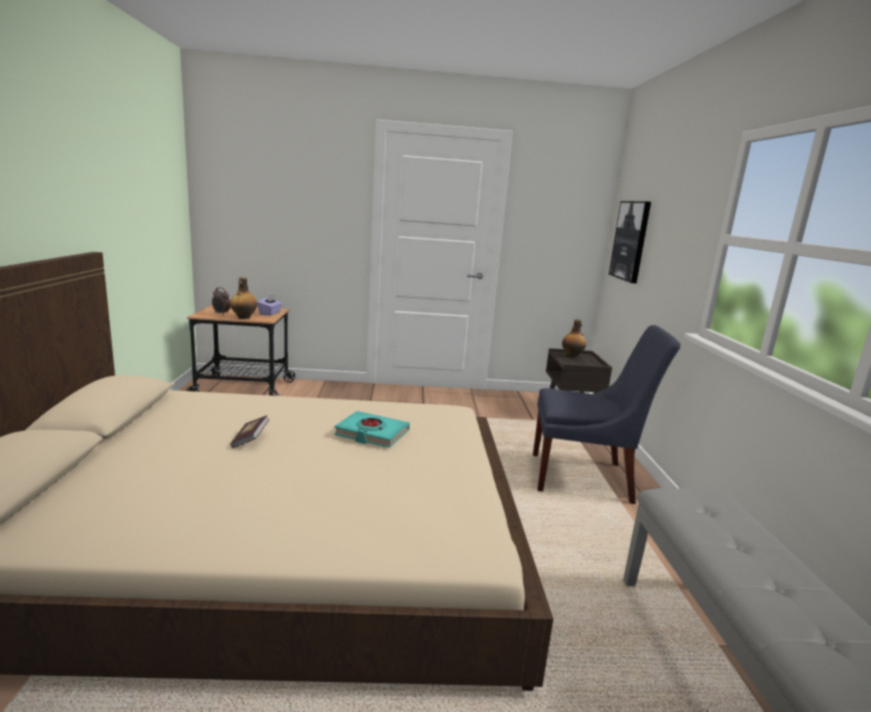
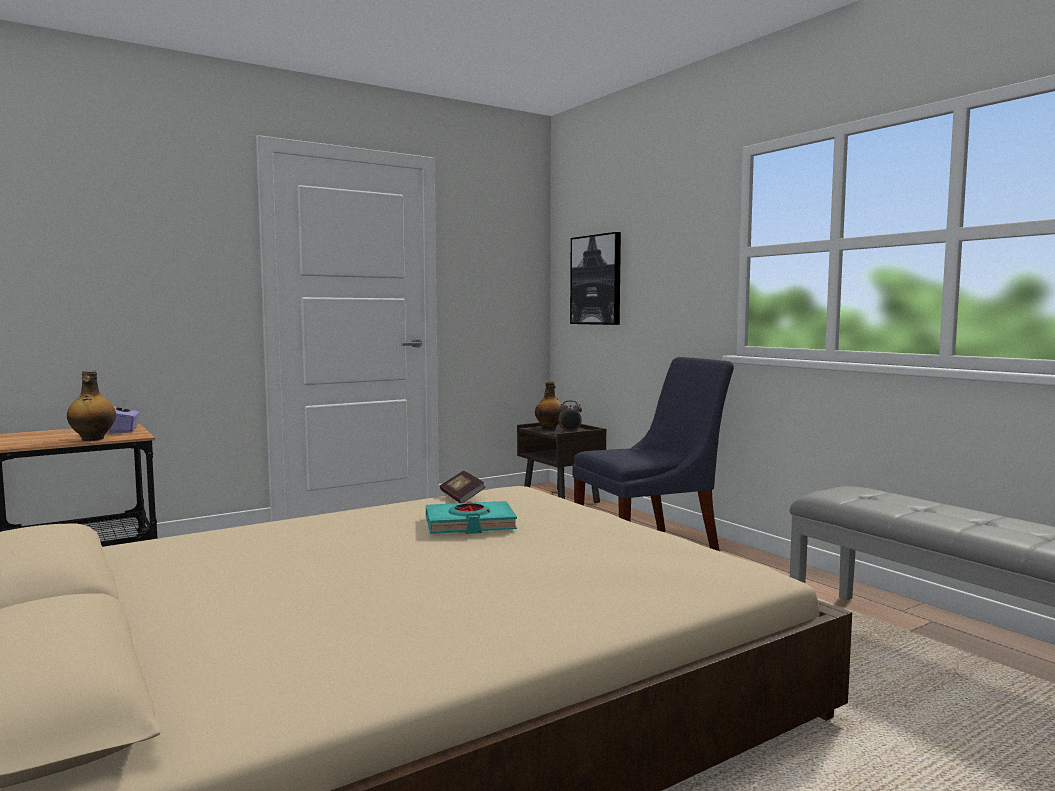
camera: 30 degrees left, 10 degrees down
alarm clock [212,287,231,315] -> alarm clock moved to [558,400,582,433]
book [230,415,269,448] -> book moved to [440,470,485,503]

